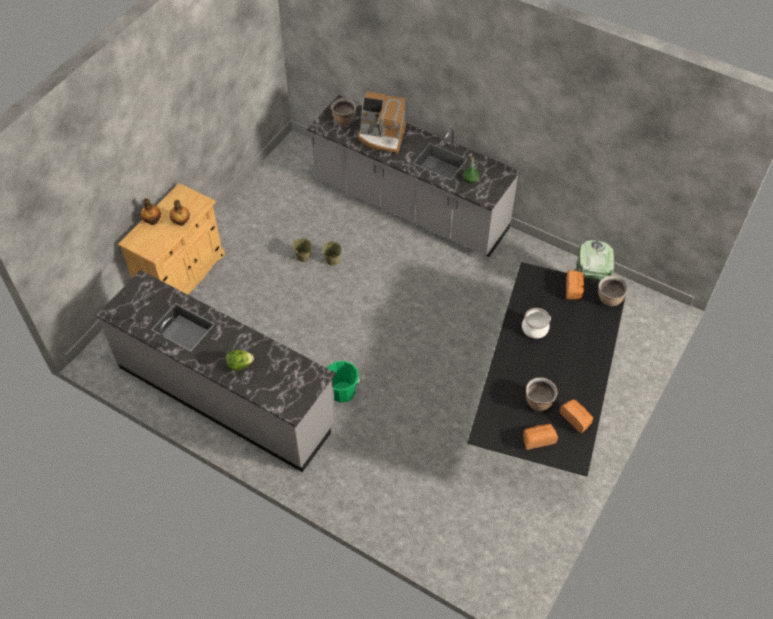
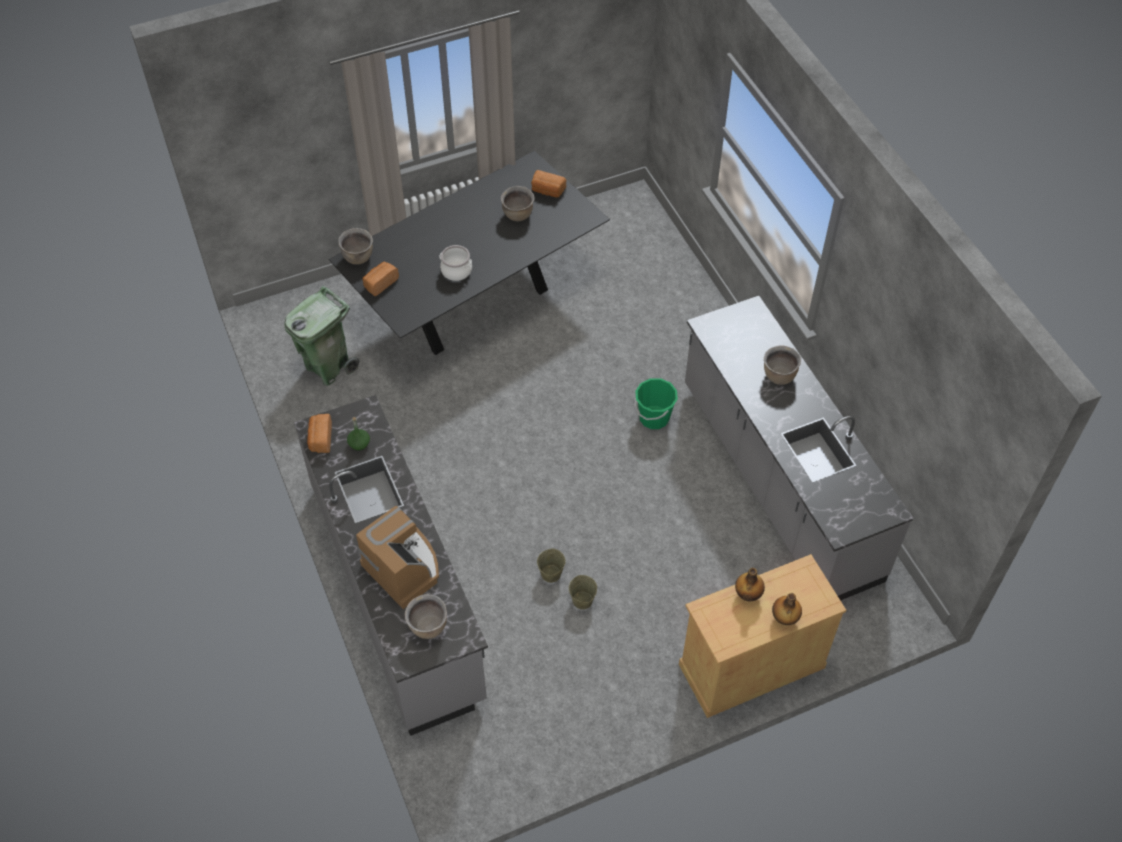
camera: 145 degrees left, 0 degrees up
lettuce [226,350,254,371] -> brown cooking pot [764,345,801,385]
bread [560,399,593,433] -> bread moved to [307,414,332,453]

